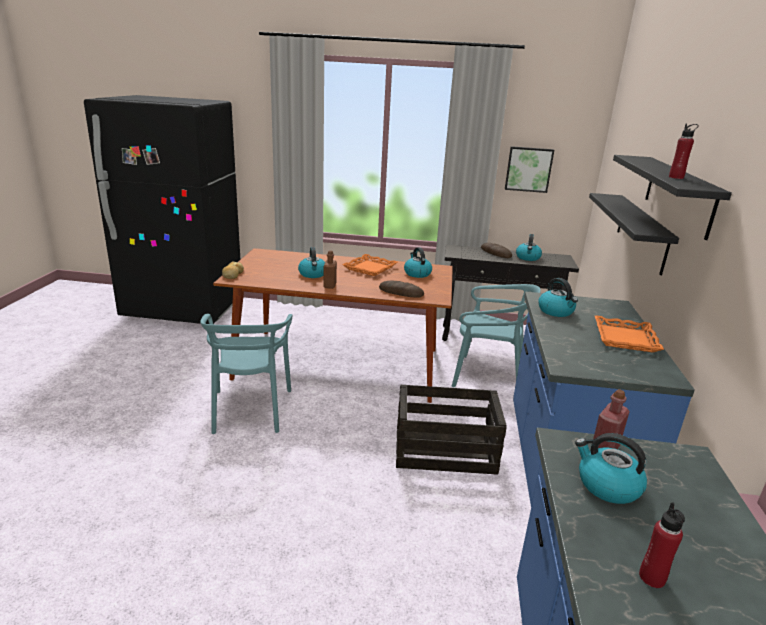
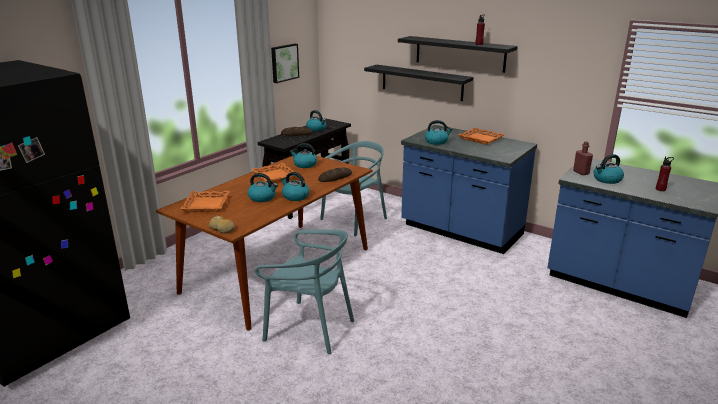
camera: 60 degrees left, 0 degrees up
brown bottle [324,250,337,289] -> kettle [281,172,310,201]
crate [396,385,507,475] -> none
none -> orange tray [180,191,230,212]

